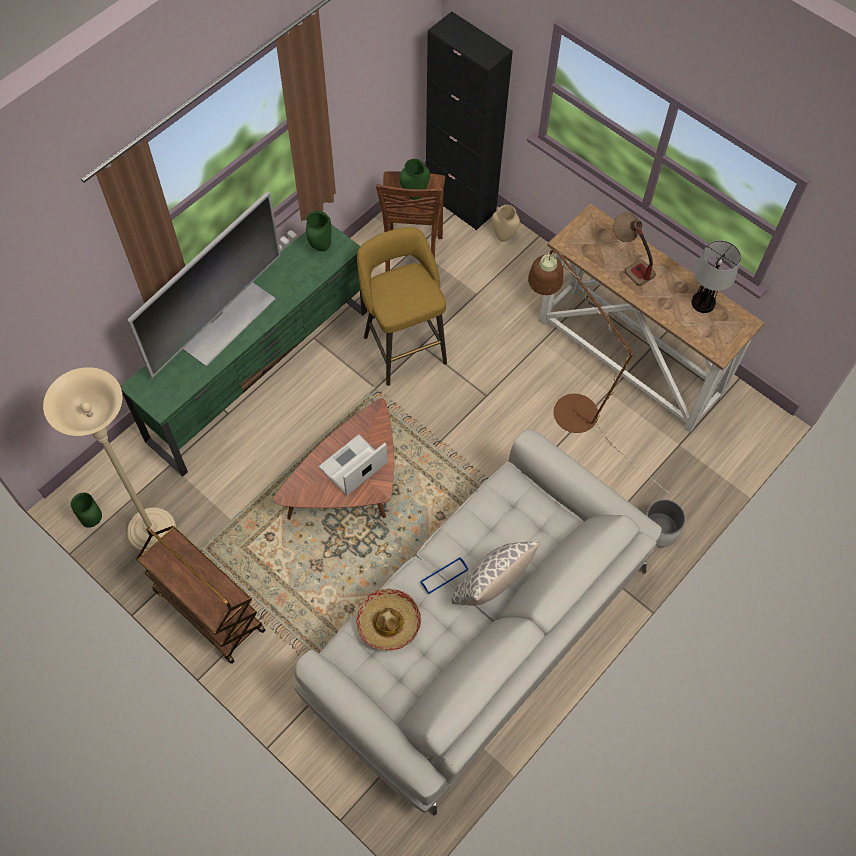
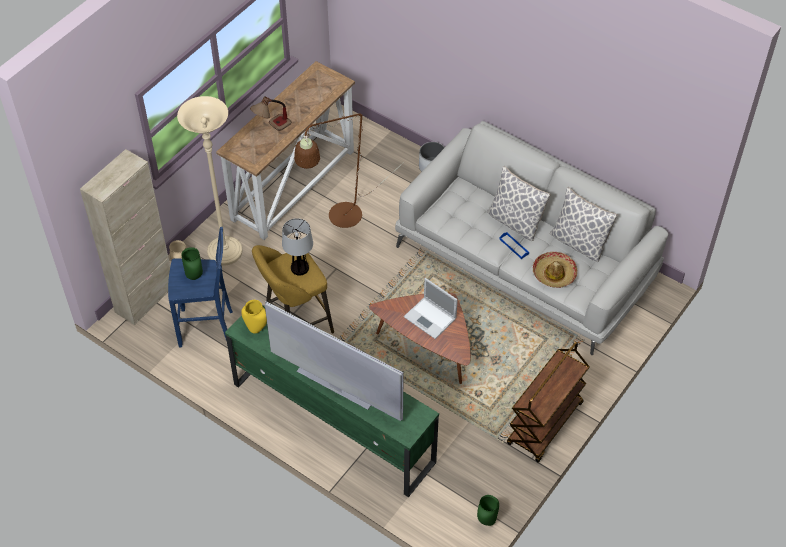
camera: 95 degrees left, 10 degrees down
beige floor lamp [43,367,176,553] -> beige floor lamp moved to [177,96,242,266]
green vase [306,211,331,251] -> yellow vase [241,300,267,334]
brown stool [376,171,445,272] -> blue stool [168,227,233,347]
black cabinet [426,12,513,230] -> beige cabinet [80,149,170,325]
table lamp [691,240,741,313] -> table lamp moved to [282,218,313,276]
none -> pillow [550,187,618,262]

